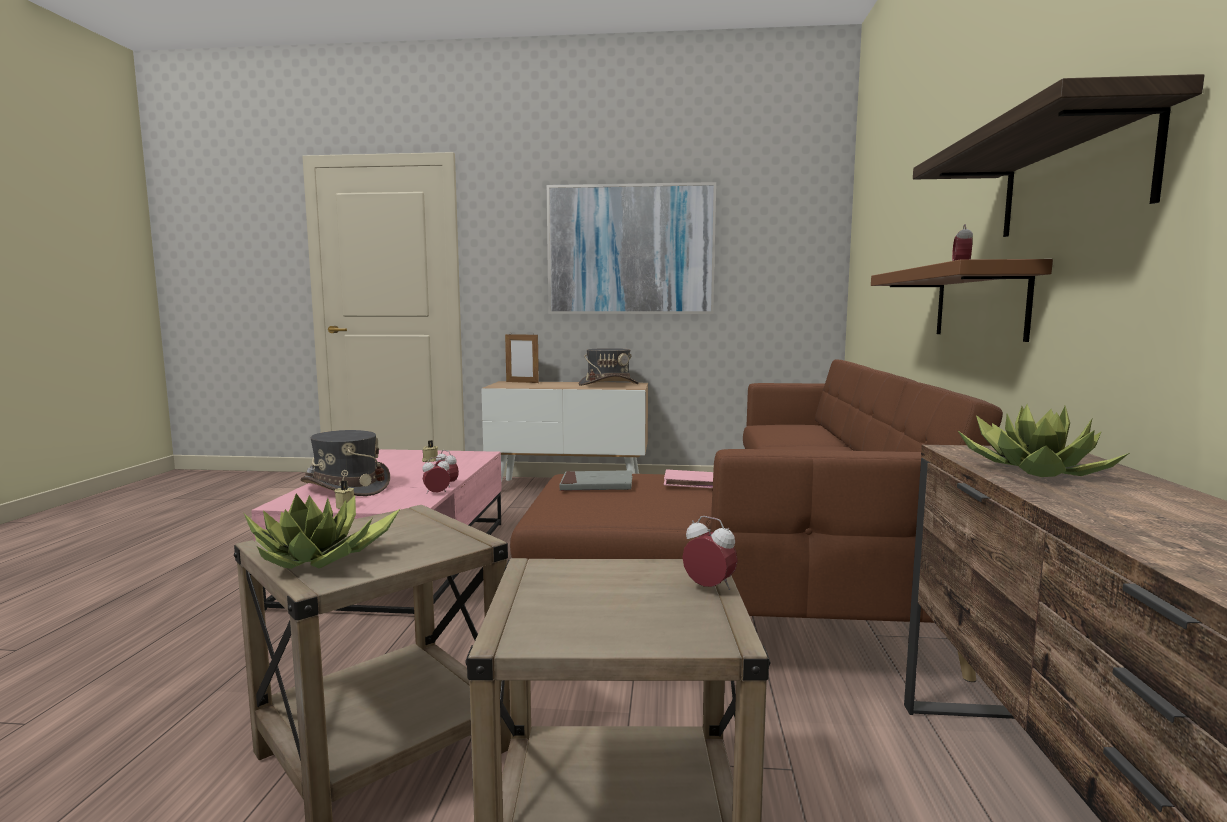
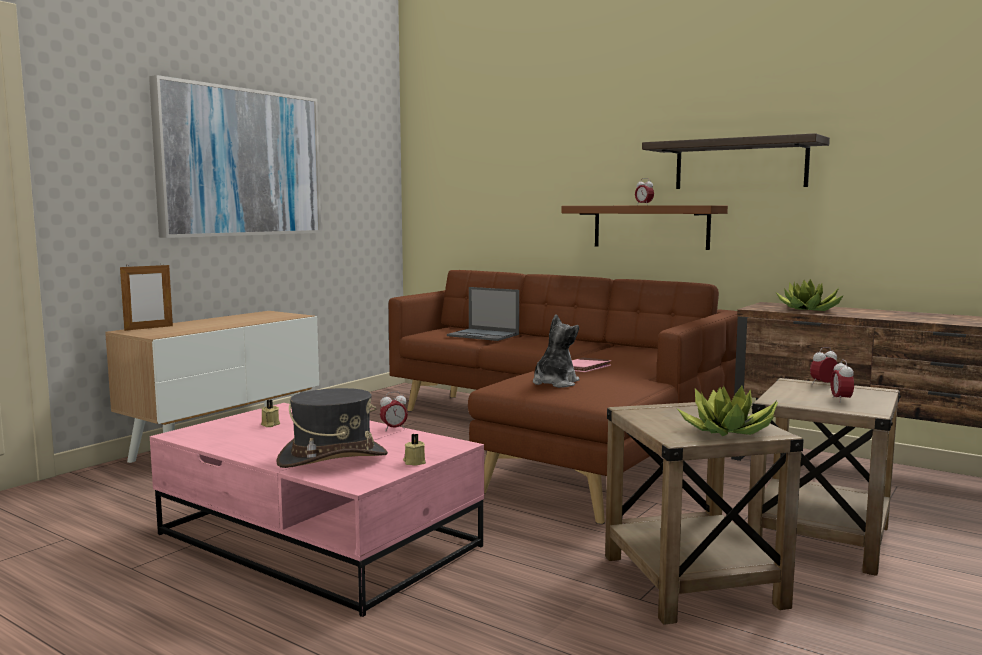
camera: 60 degrees left, 0 degrees up
alarm clock [422,457,450,494] -> alarm clock moved to [831,359,854,403]
grey book [559,470,632,491] -> plush toy [533,314,580,388]
grey hat [579,348,638,386] -> none
none -> laptop [447,287,519,341]

